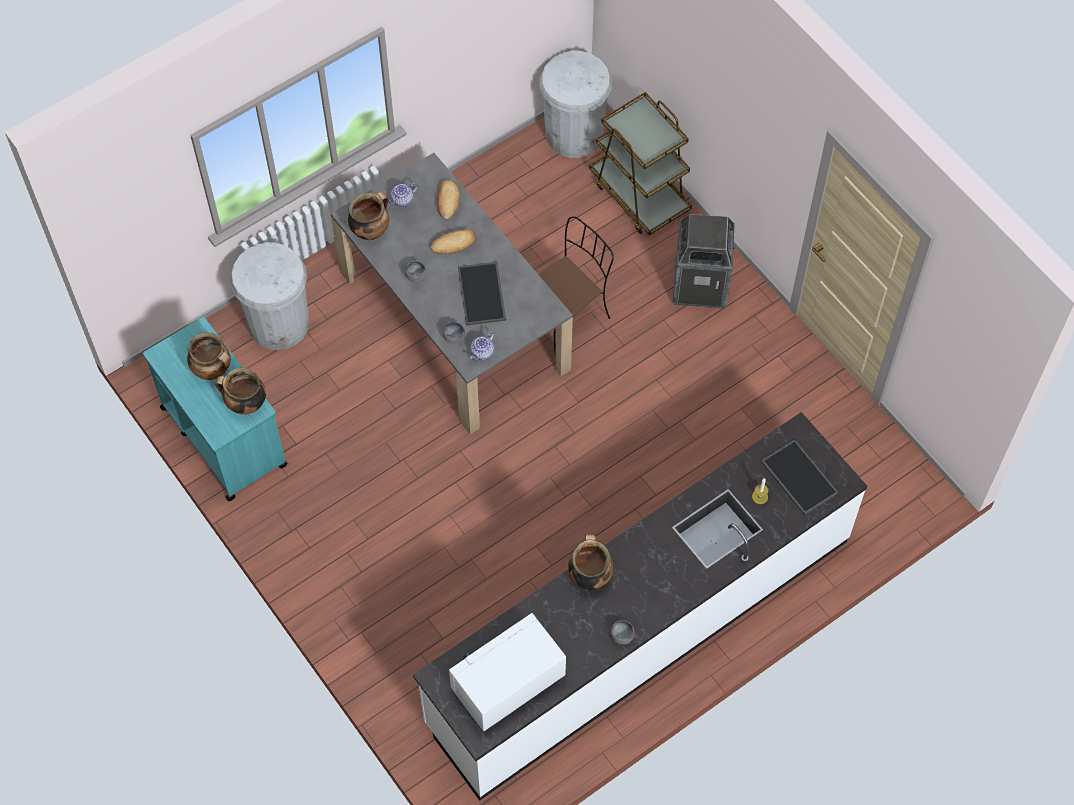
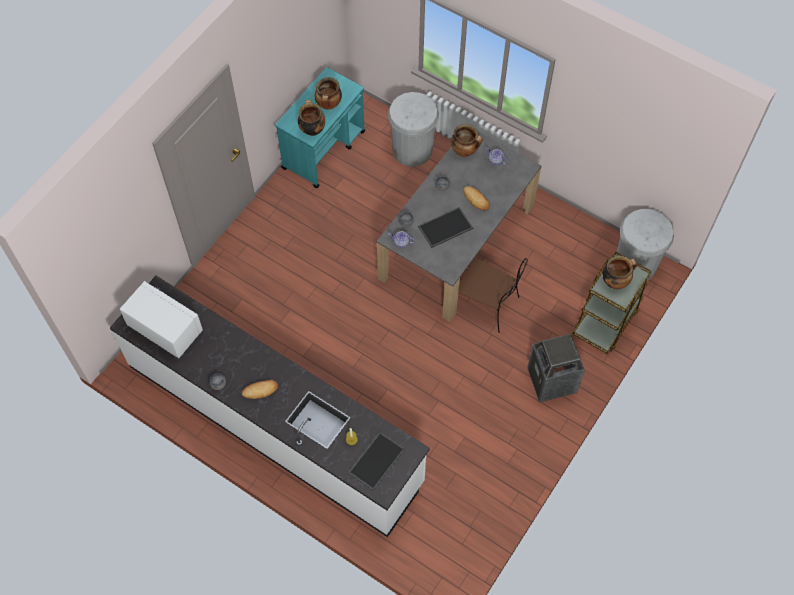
camera: 70 degrees right, 0 degrees up
bread [437,180,460,219] -> bread moved to [242,380,278,399]
cooking pot [568,534,613,590] -> cooking pot moved to [603,256,637,289]

